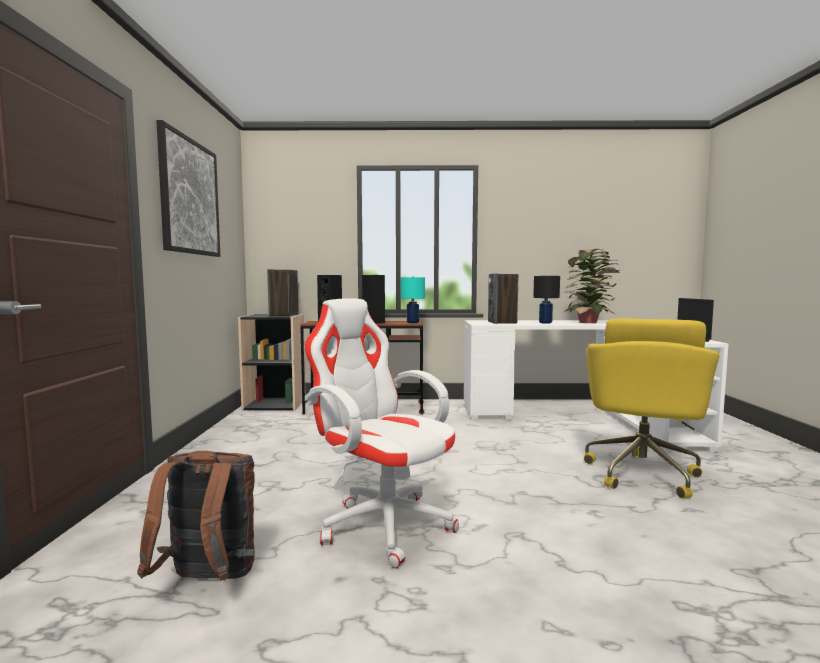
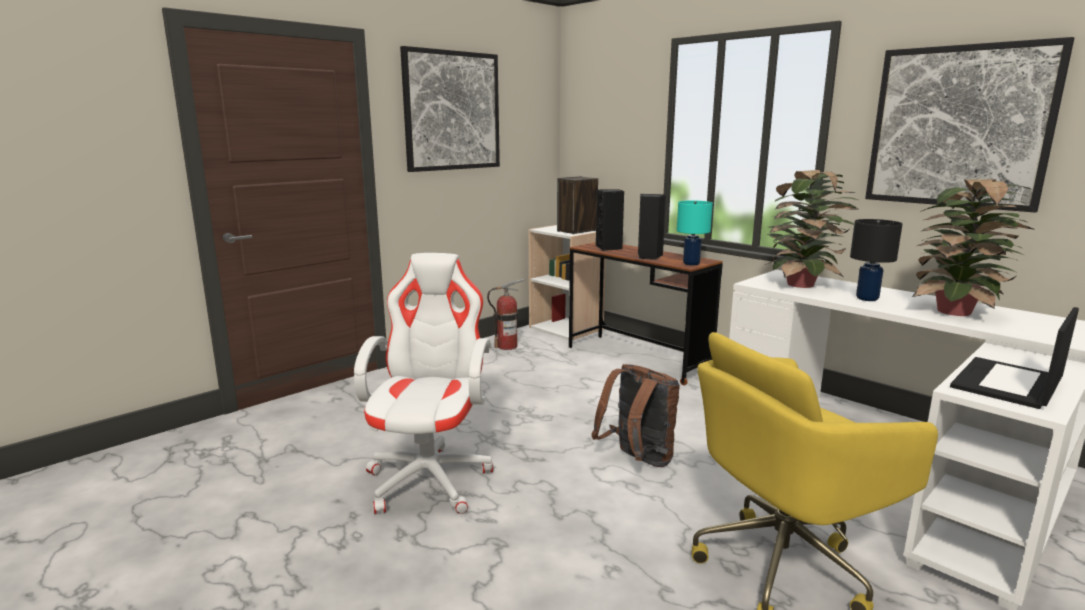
camera: 45 degrees right, 10 degrees up
brown backpack [137,451,255,581] -> brown backpack moved to [592,364,680,467]
black bookcase [238,314,306,410] -> white bookcase [529,225,606,340]
speaker [488,273,518,324] -> potted plant [765,170,858,288]
none -> fire extinguisher [487,279,525,350]
none -> picture [865,37,1074,213]

